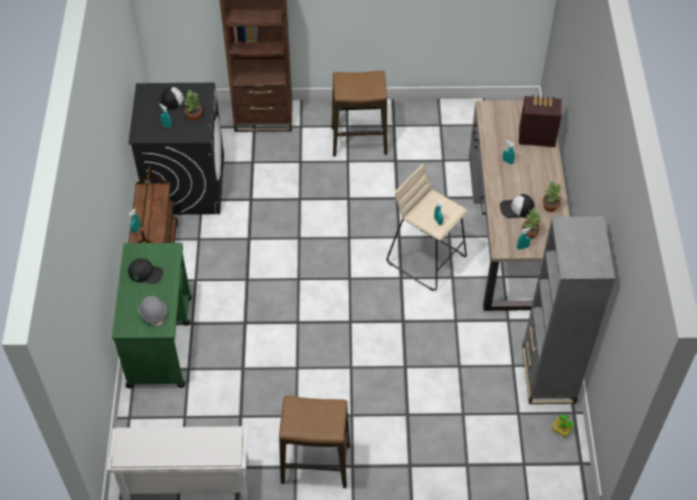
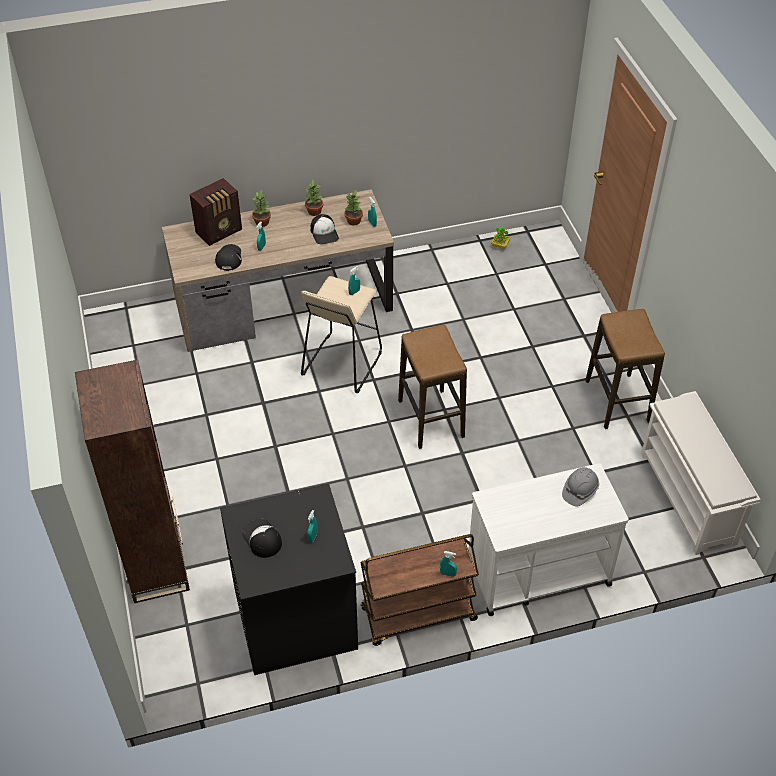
camera: 105 degrees left, 5 degrees down
green cart [112,243,192,388] -> white cart [469,463,629,616]
black cap [128,258,163,284] -> black cap moved to [215,244,242,271]
potted plant [185,89,202,121] -> potted plant moved to [252,190,271,227]
stool [332,71,387,157] -> stool moved to [398,325,467,449]
radio [519,95,562,147] -> radio turned 120 degrees counterclockwise [189,178,242,246]
grey bookcase [522,216,616,404] -> none

